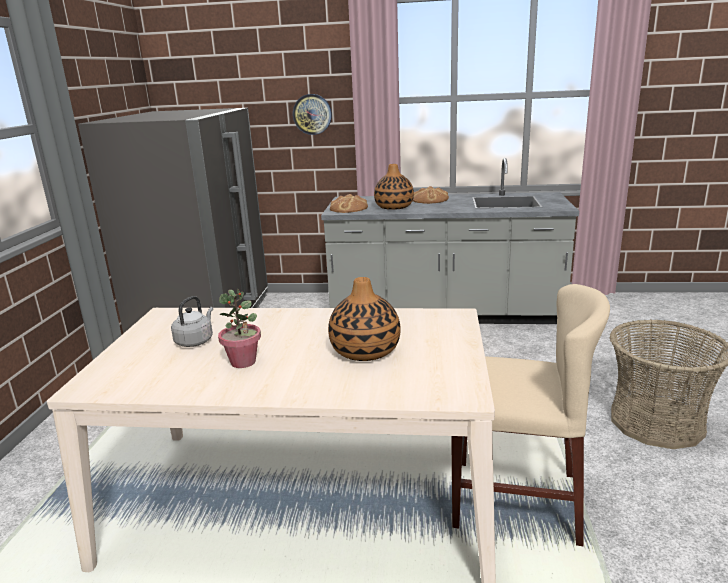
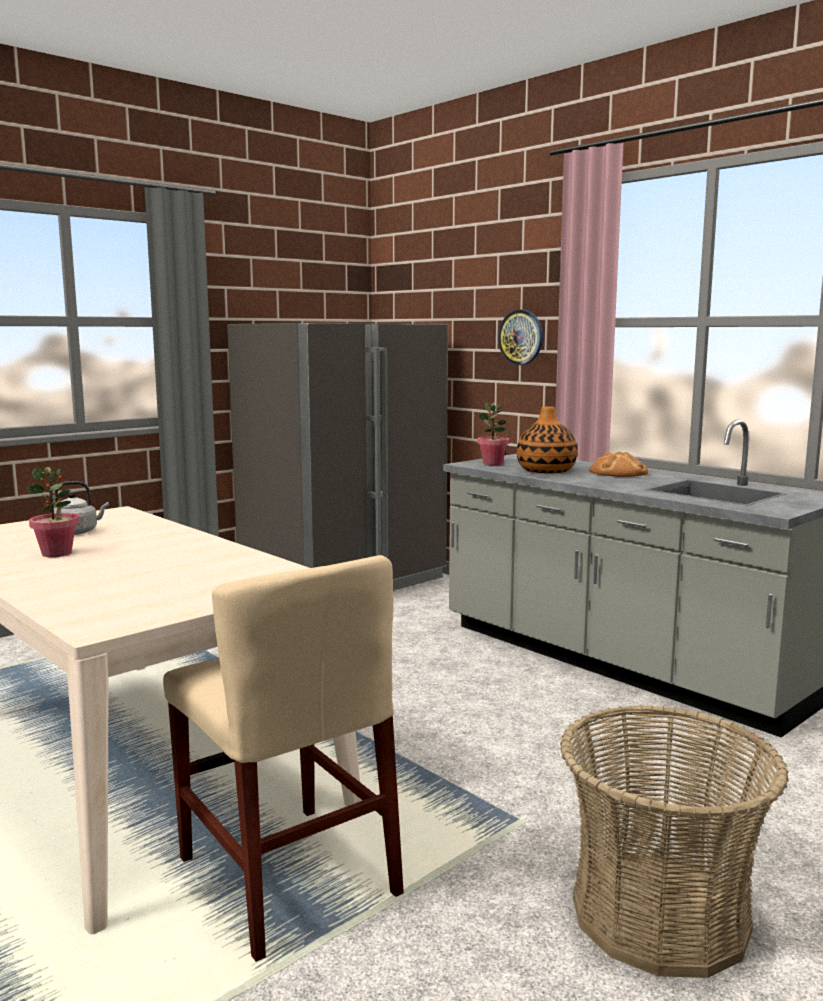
camera: 40 degrees right, 10 degrees down
vase [328,277,401,361] -> none
bread [330,194,368,213] -> potted plant [477,403,510,465]

